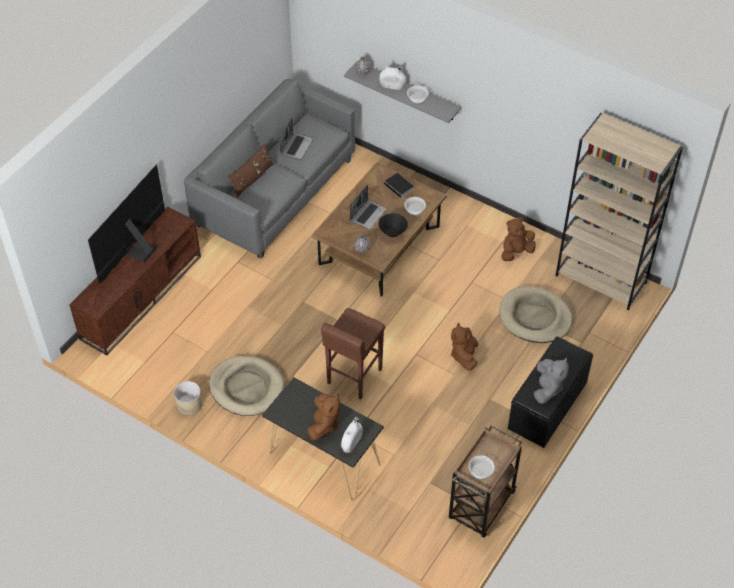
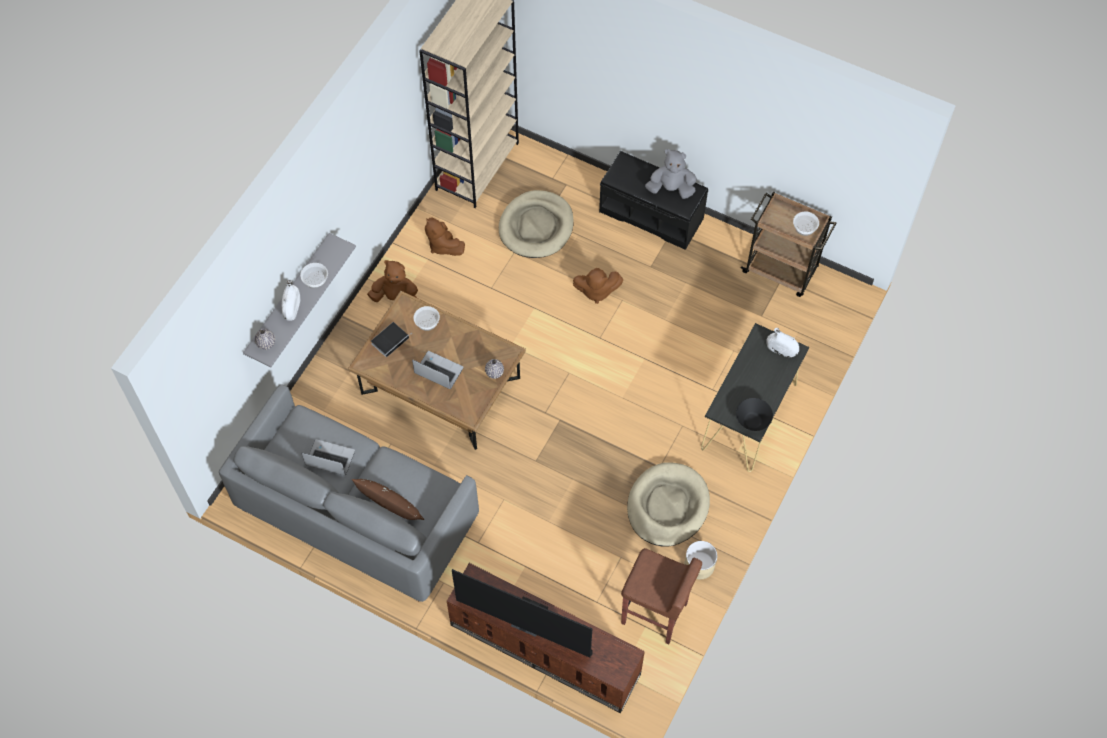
camera: 95 degrees left, 10 degrees up
brown plush toy [307,394,340,440] -> brown plush toy moved to [367,260,418,302]
brown stool [321,308,385,400] -> brown stool moved to [621,548,702,645]
black bowl [378,213,408,237] -> black bowl moved to [736,398,773,431]

